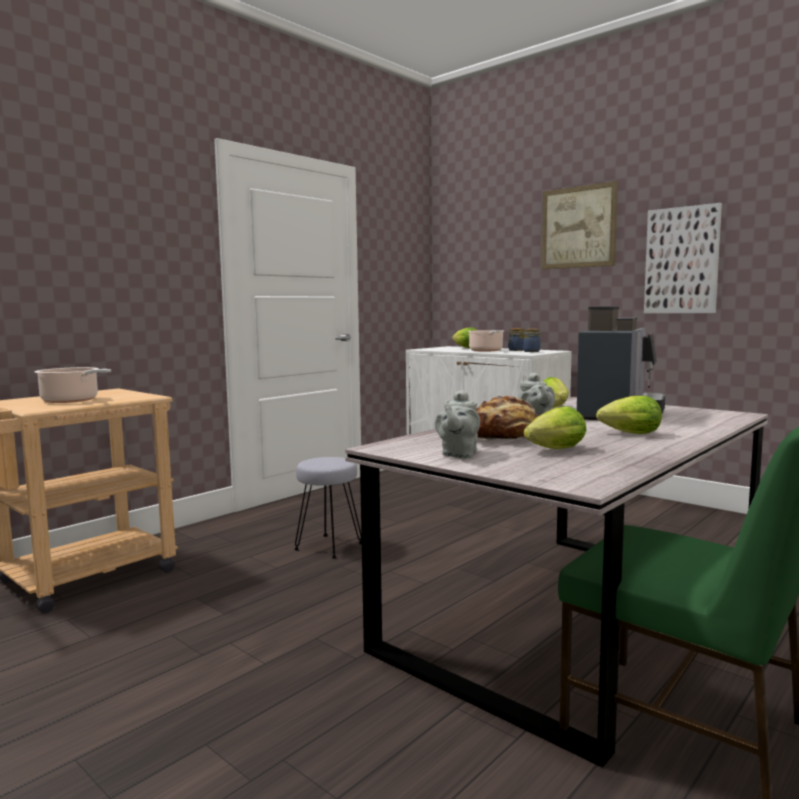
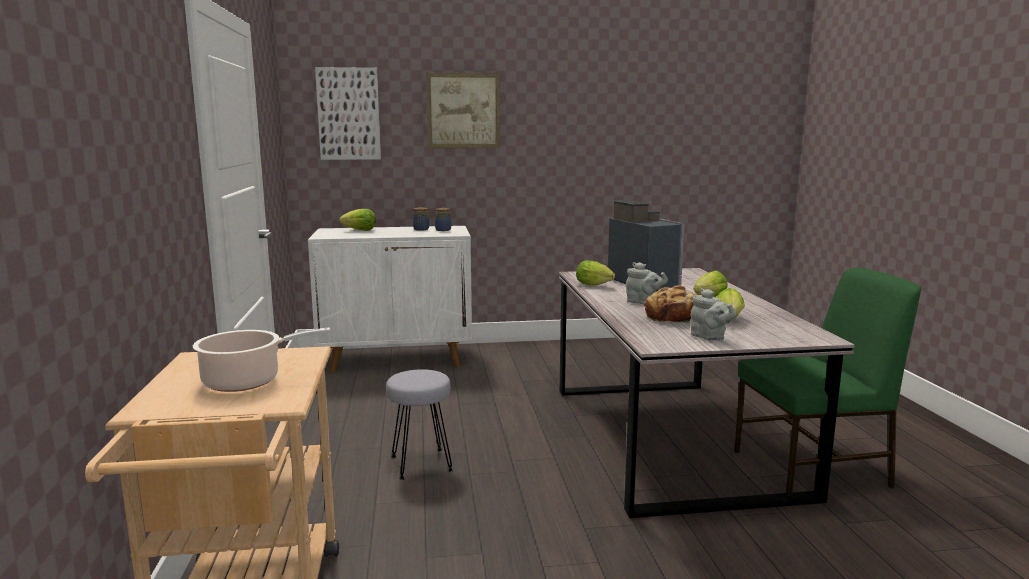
camera: 50 degrees left, 5 degrees up
cooking pot [468,330,504,351] -> none
picture [644,203,722,313] -> picture moved to [315,67,381,160]

